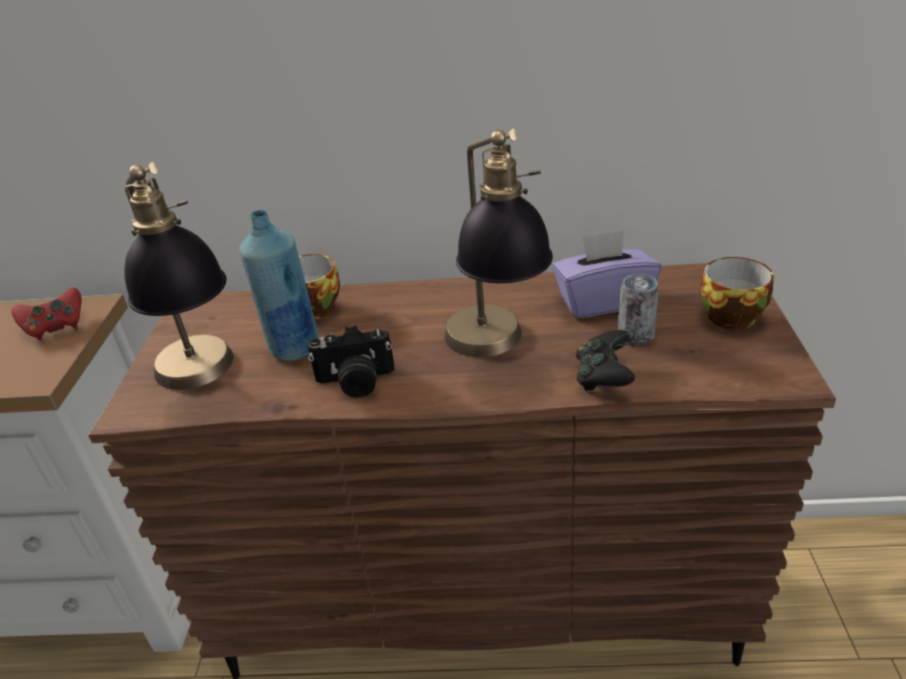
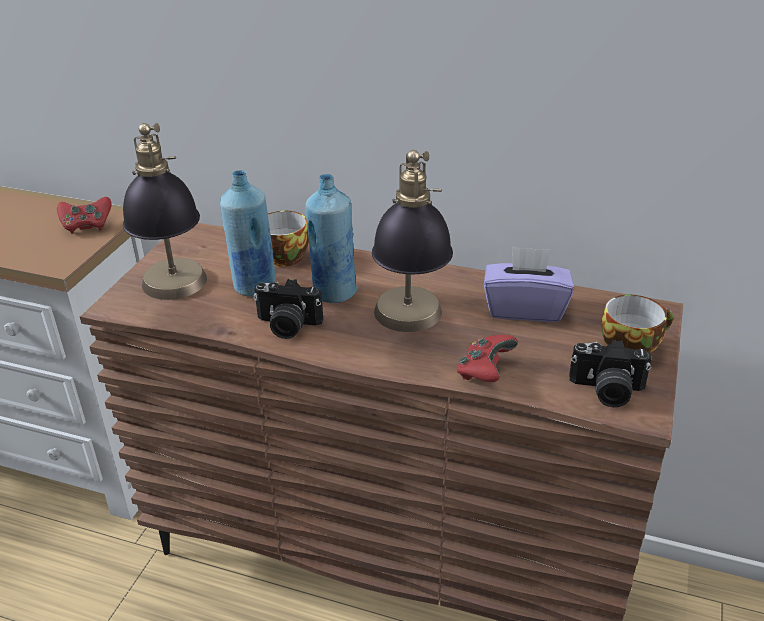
camera: 15 degrees right, 0 degrees up
black game controller [576,330,635,391] -> red game controller [457,335,518,382]
can [618,274,659,345] -> none
none -> blue bottle [305,174,357,303]
none -> camera [569,339,651,407]

